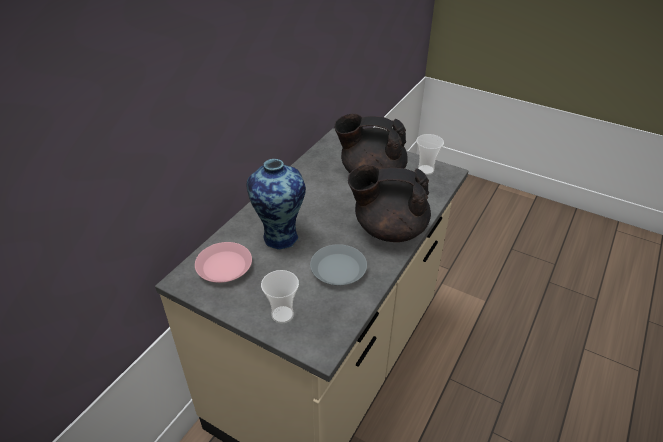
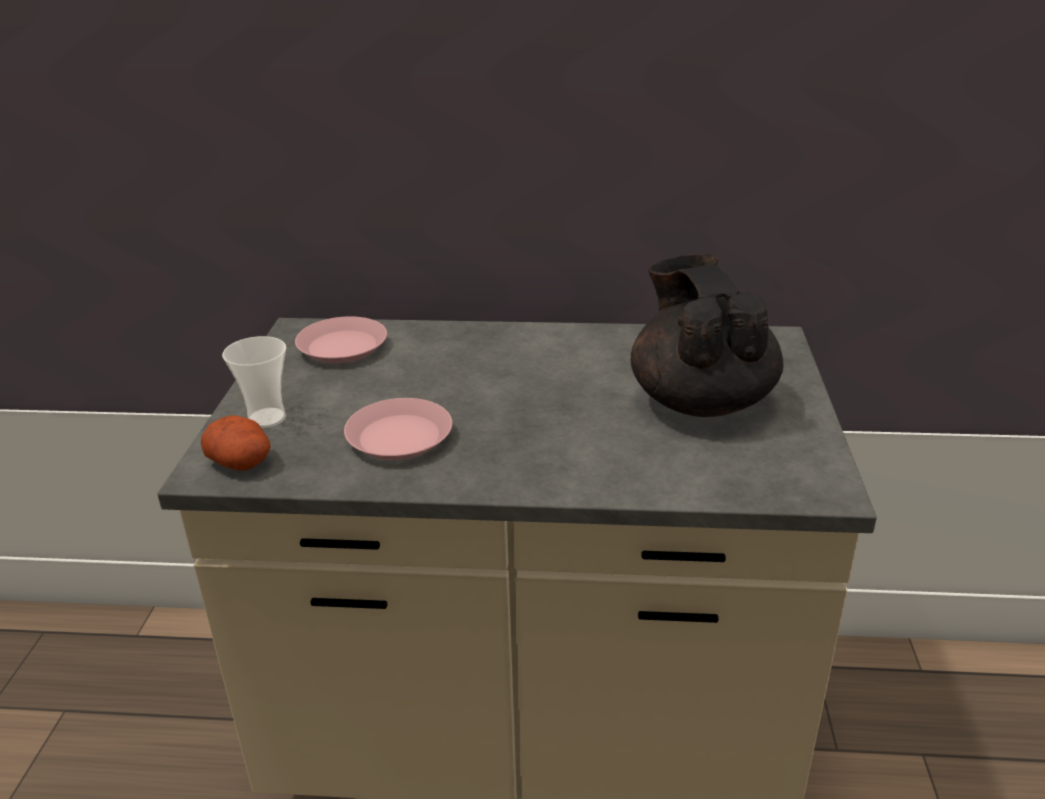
camera: 65 degrees right, 10 degrees down
vase [246,159,306,250] -> none
grey plate [310,244,367,285] -> pink plate [344,398,452,460]
black teapot [348,165,431,242] -> none
cup [416,134,444,175] -> none
none -> potato [201,415,271,470]

